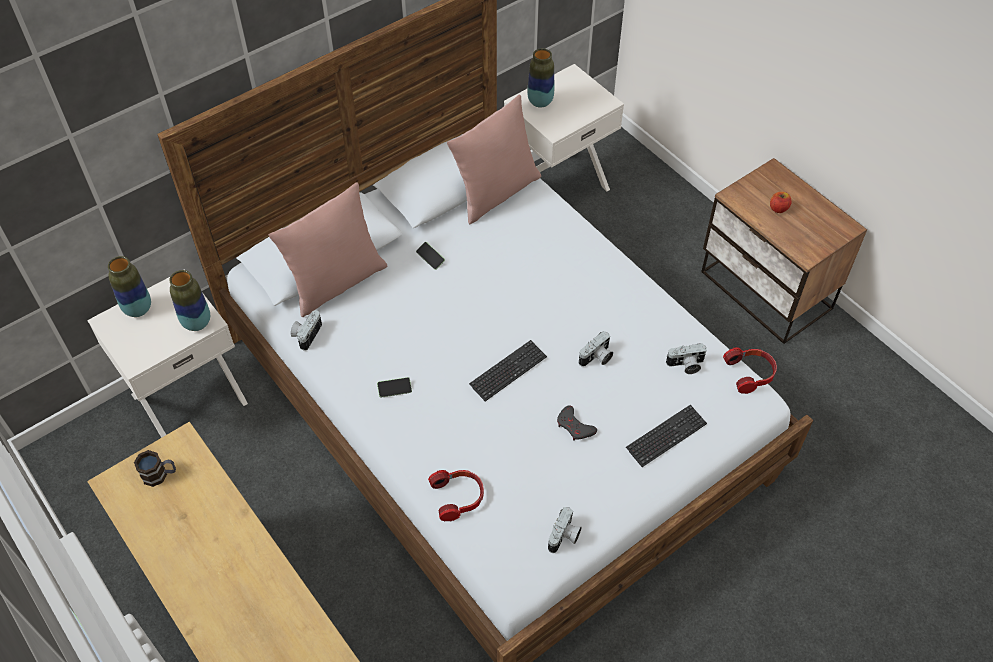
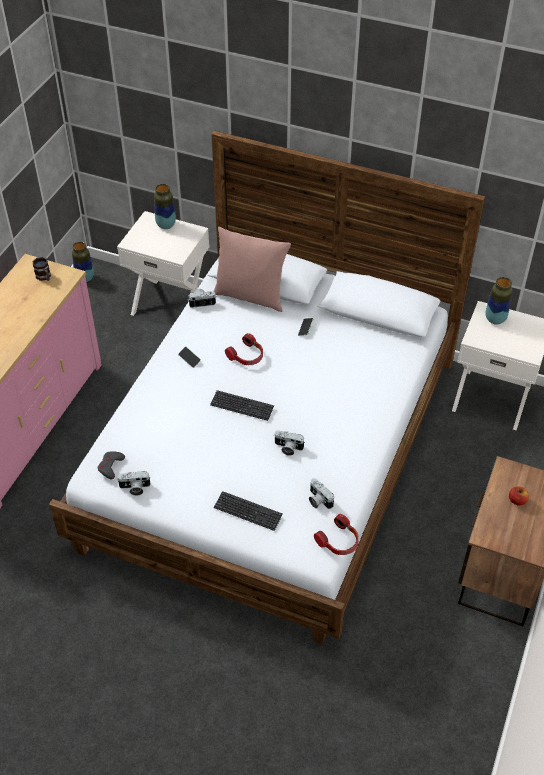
camera: 60 degrees right, 5 degrees down
vase [169,270,210,331] -> vase moved to [72,242,94,282]
headphones [428,470,484,522] -> headphones moved to [225,333,263,365]
pink pillow [447,95,541,224] -> none
grey game controller [557,405,597,440] -> grey game controller moved to [98,451,125,479]

